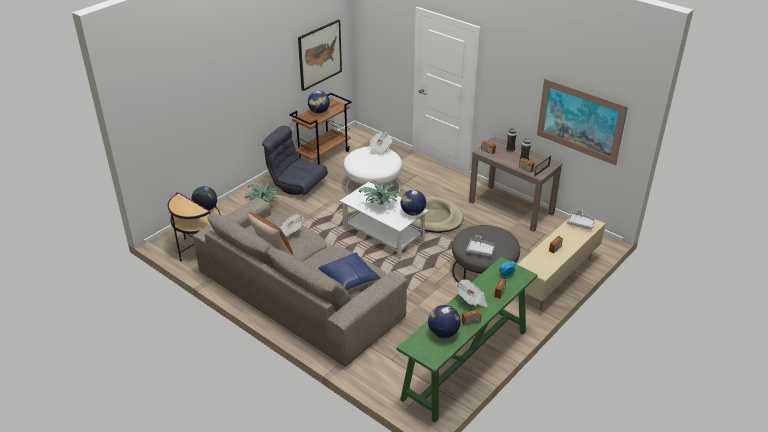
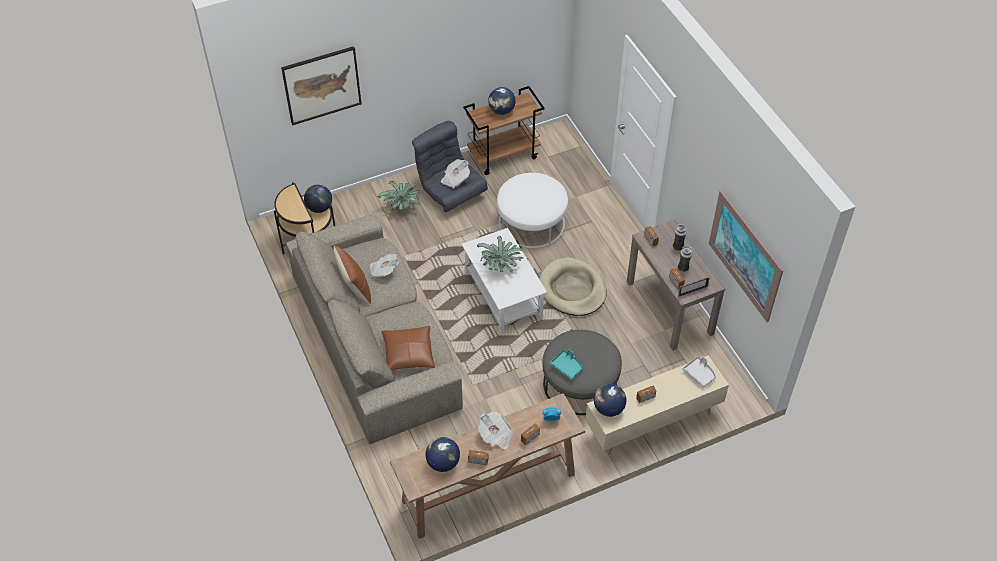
camera: 25 degrees right, 15 degrees up
picture [298,20,342,91] -> picture moved to [281,46,362,125]
blue pillow [318,253,381,291] -> brown pillow [381,326,435,371]
newspaper [369,132,392,155] -> newspaper moved to [441,159,470,188]
green console table [397,257,537,423] -> brown console table [390,393,585,539]
globe [401,190,426,216] -> globe moved to [594,384,626,417]
grey tray [467,235,494,256] -> turquoise tray [550,349,583,380]

